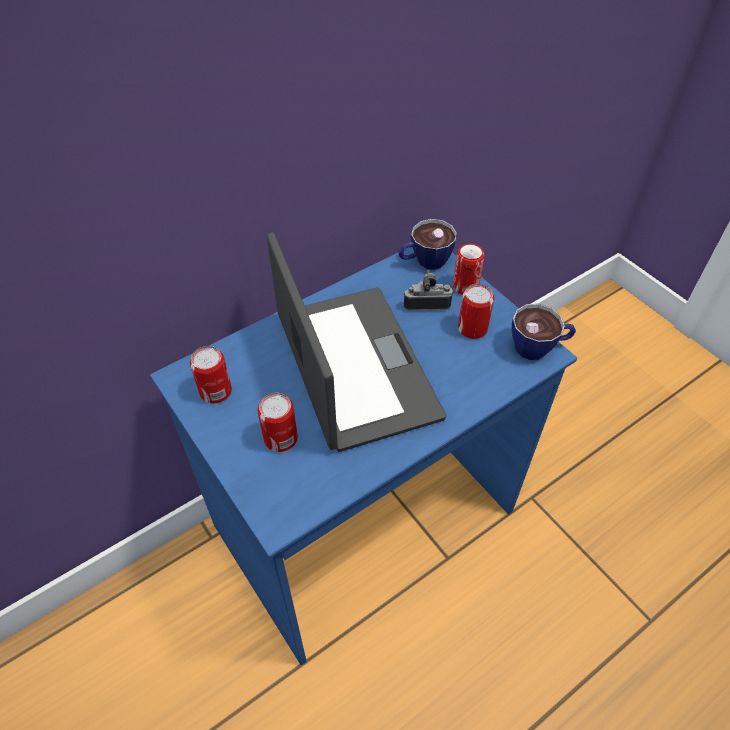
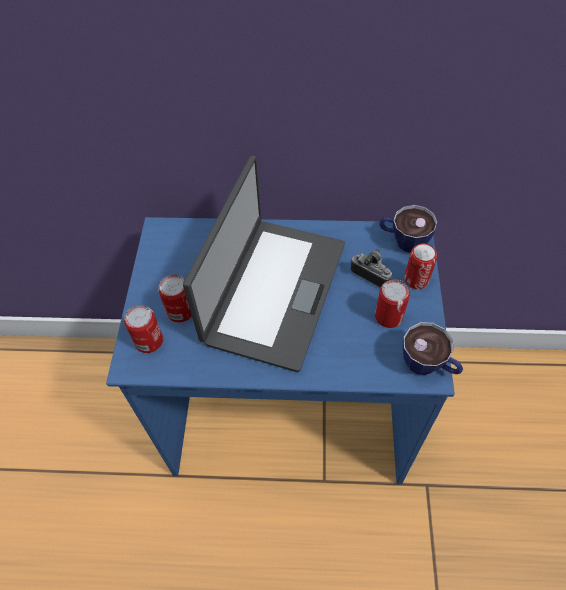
camera: 40 degrees right, 5 degrees up
can [190,346,232,404] -> can moved to [124,305,163,353]

